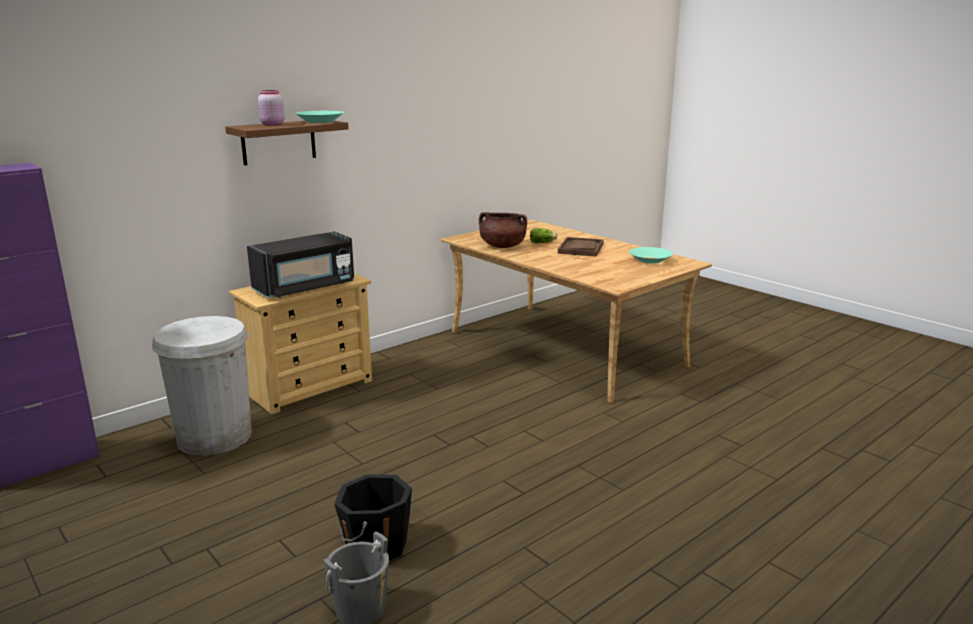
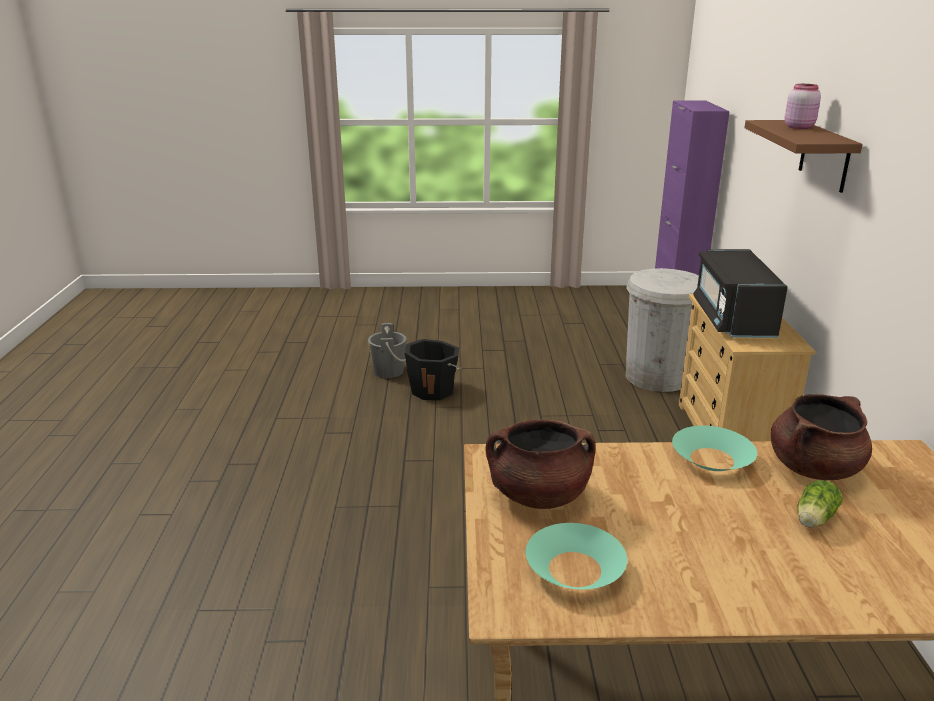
camera: 130 degrees right, 5 degrees up
turquoise bowl [295,111,344,123] -> turquoise bowl moved to [672,426,757,471]
brown tray [558,237,604,256] -> none
none -> brown cooking pot [486,419,596,509]

